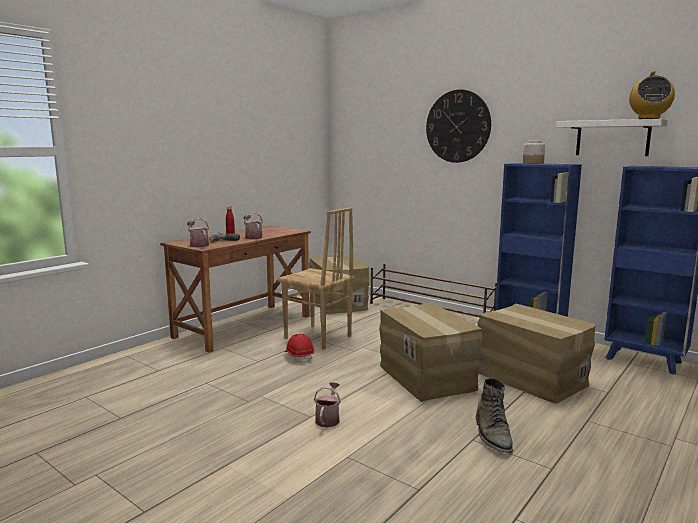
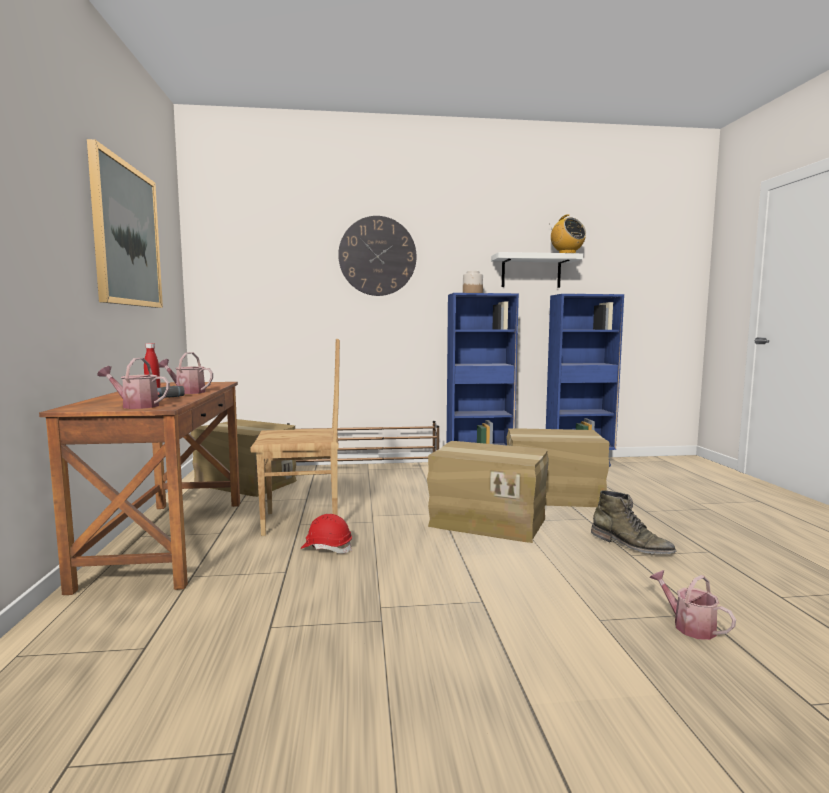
camera: 45 degrees left, 5 degrees down
watering can [314,382,341,427] -> watering can moved to [649,570,736,640]
none -> picture [87,139,163,308]

